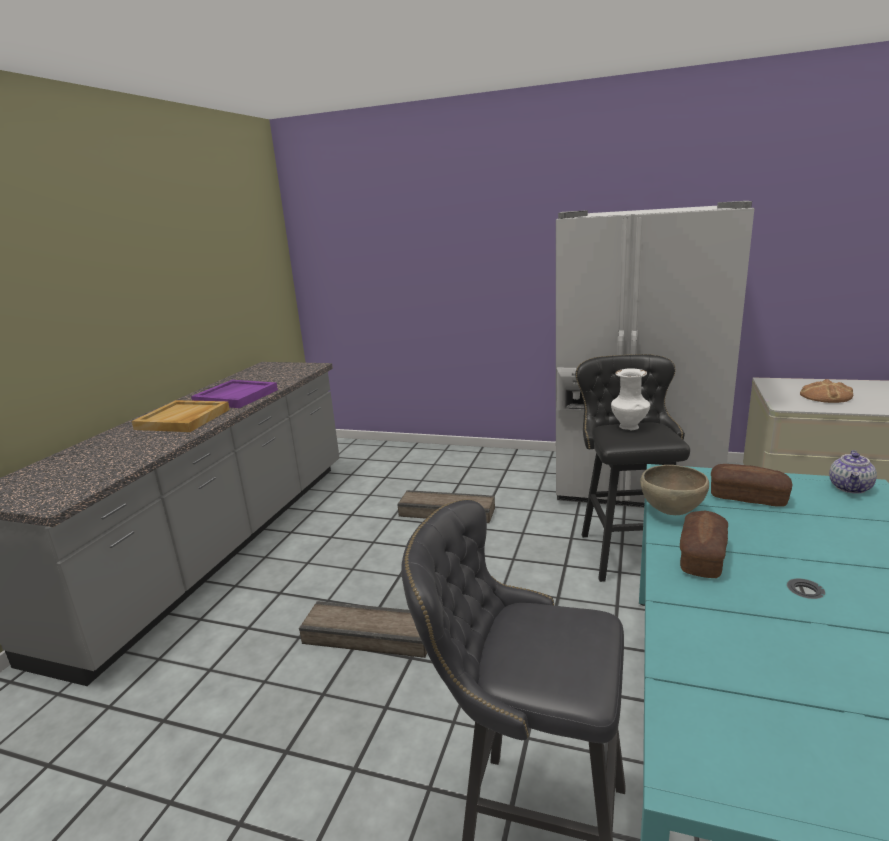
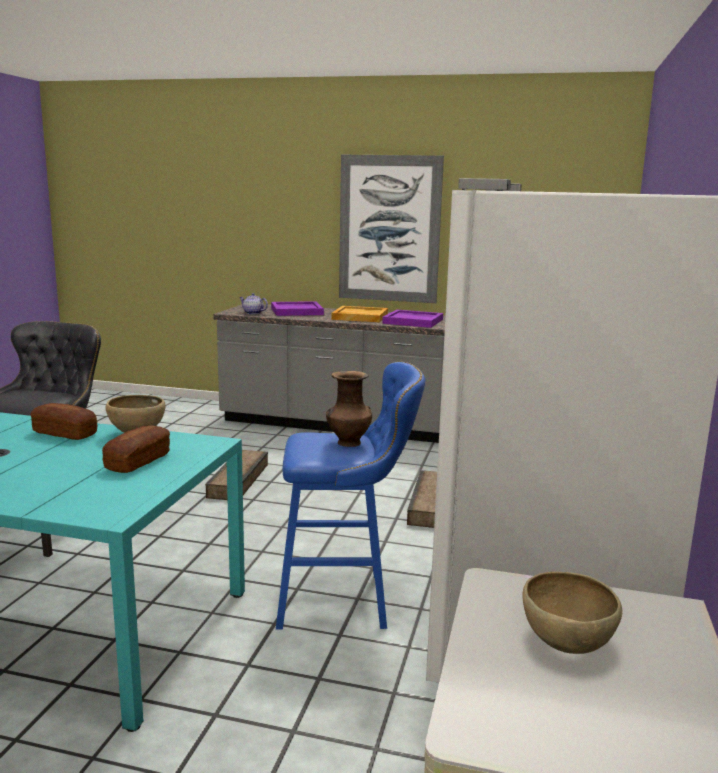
camera: 85 degrees right, 5 degrees down
black stool [575,354,690,582] -> blue stool [276,362,425,630]
white vase [611,368,650,430] -> brown vase [326,371,372,447]
bread [800,379,853,403] -> brown bowl [522,571,623,654]
teapot [829,450,877,494] -> teapot moved to [239,293,268,314]
none -> purple tray [271,301,324,316]
none -> picture [339,155,444,303]

